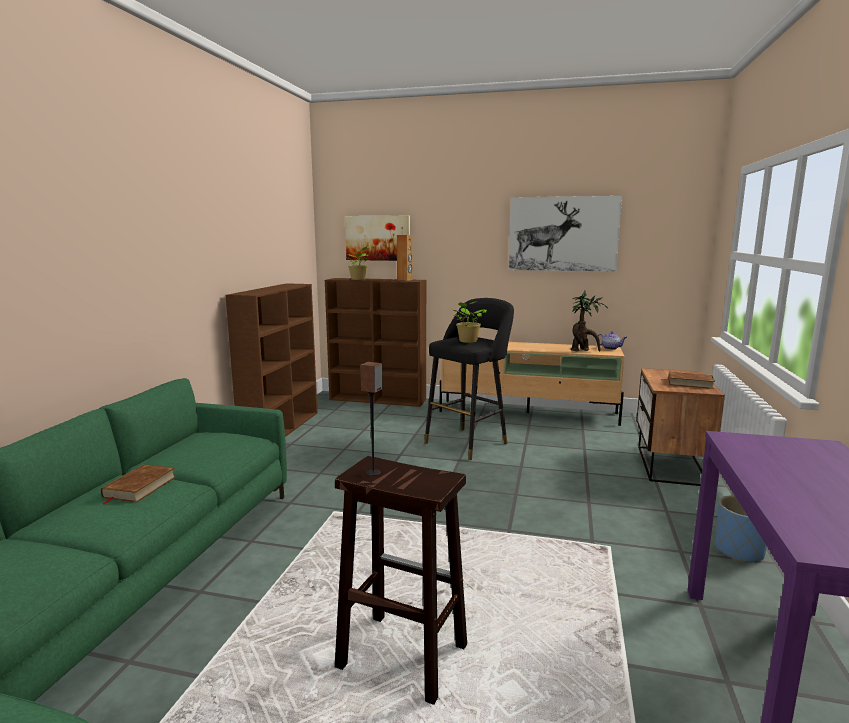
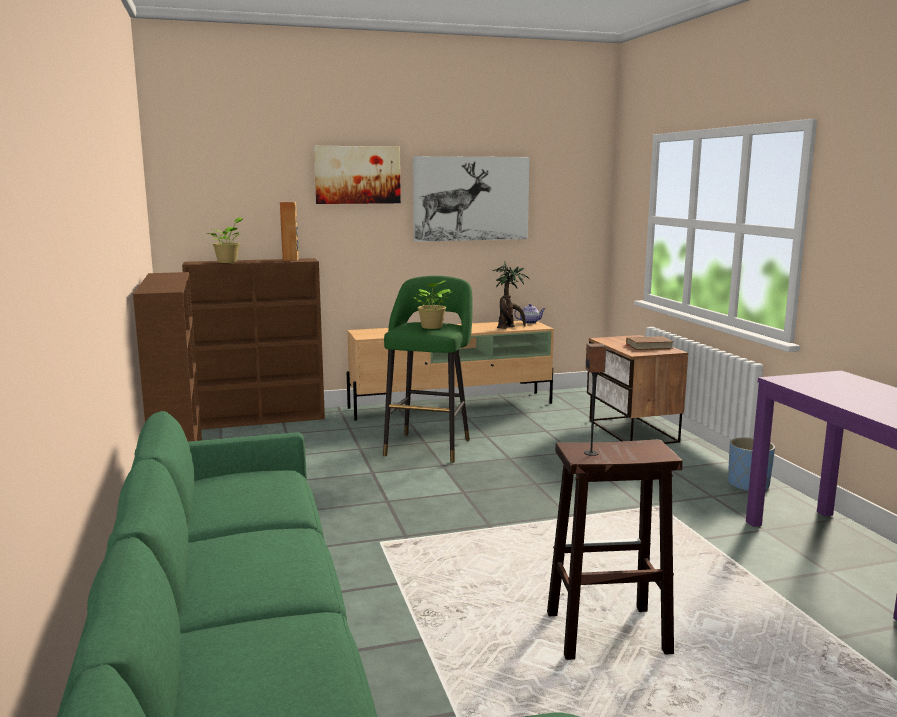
camera: 30 degrees left, 0 degrees up
brown book [101,464,176,505] -> none
picture [345,216,410,261] -> picture moved to [314,146,401,204]
black stool [424,298,514,460] -> green stool [383,276,473,463]

